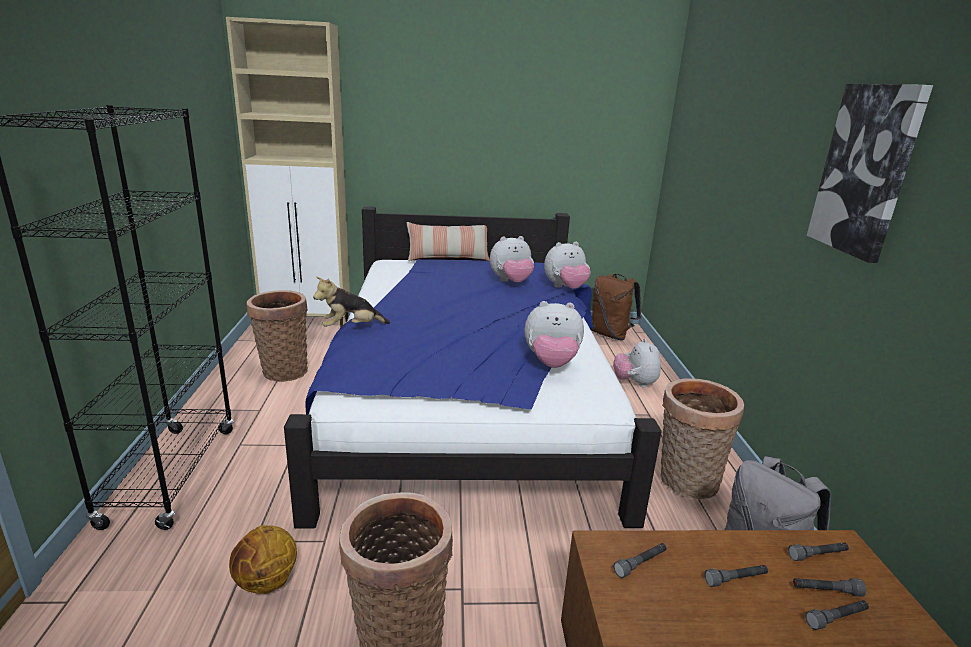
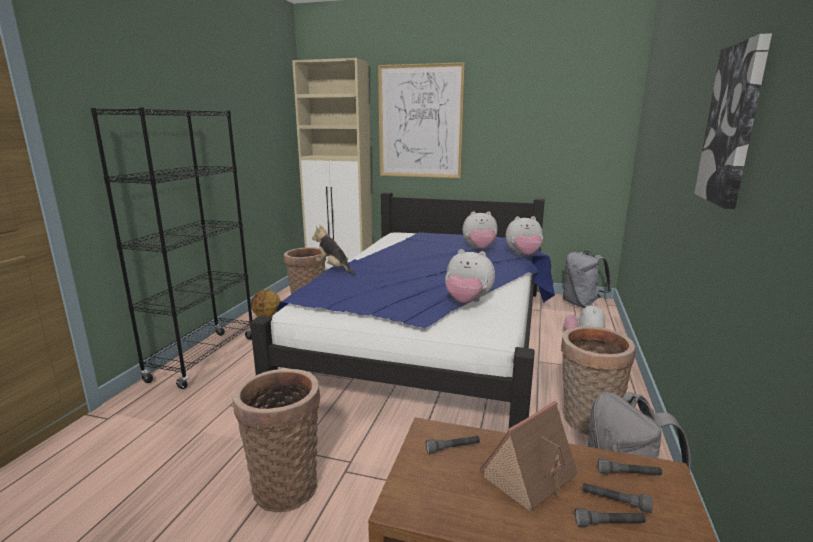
camera: 20 degrees right, 5 degrees down
basketball [229,525,297,594] -> basketball moved to [251,290,281,317]
plush toy [313,277,390,327] -> plush toy turned 45 degrees clockwise [312,225,355,275]
pillow [407,222,490,261] -> none
brown backpack [591,274,641,340] -> grey backpack [563,251,611,308]
grey flashlight [704,565,768,587] -> toy house [480,401,580,511]
none -> picture [378,62,465,178]

